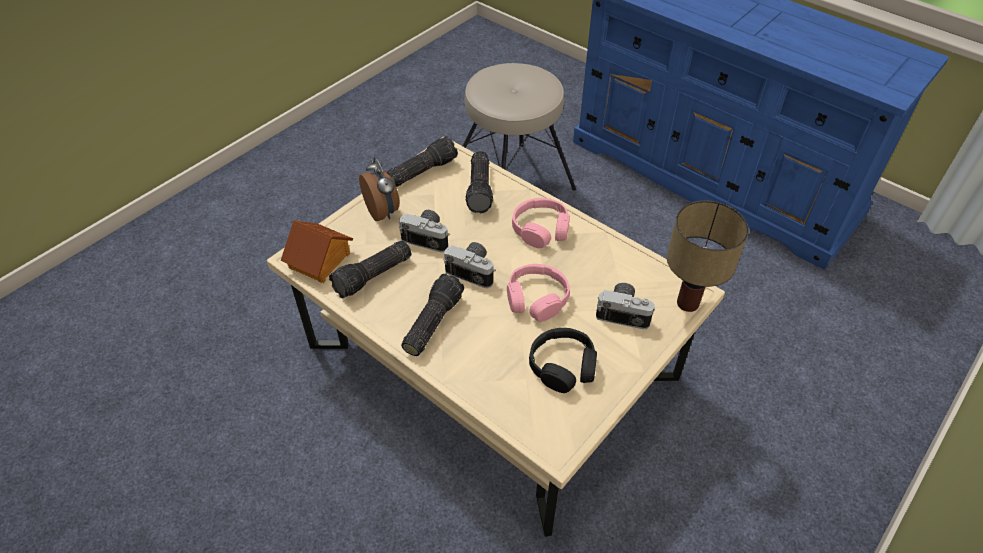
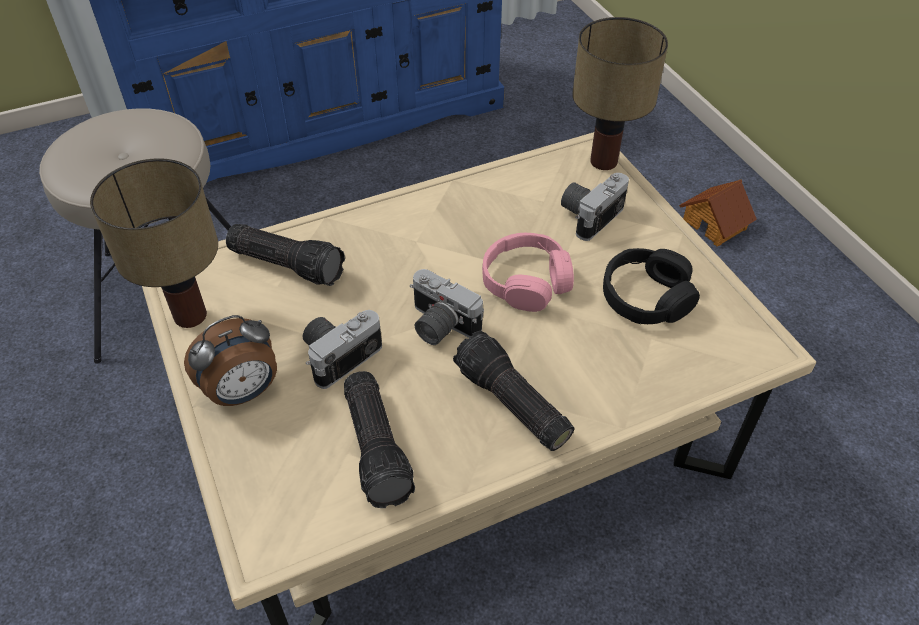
camera: 65 degrees left, 0 degrees up
toy house [281,220,353,283] -> toy house moved to [679,179,757,246]
alarm clock [359,157,400,221] -> alarm clock turned 150 degrees clockwise [184,315,277,406]
flashlight [386,136,458,187] -> table lamp [90,158,218,328]
camera [444,242,496,288] -> camera turned 105 degrees counterclockwise [410,269,484,345]
pink headphones [512,198,570,248] -> none

